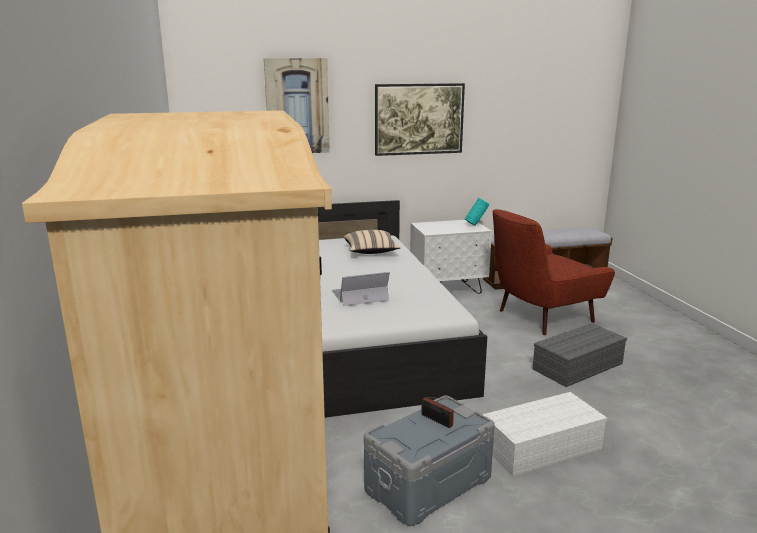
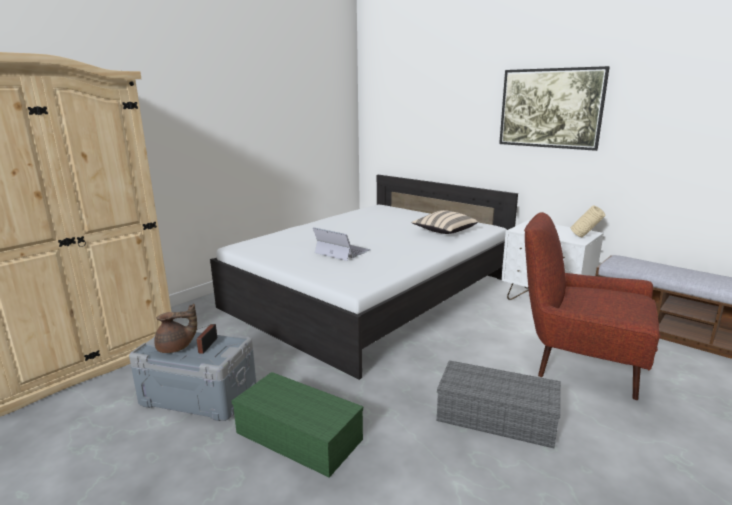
camera: 55 degrees right, 0 degrees up
picture [264,58,330,153] -> none
turquoise vase [465,198,489,226] -> beige vase [571,205,606,237]
white storage box [482,392,607,477] -> green storage box [231,372,364,478]
none -> brown teapot [154,304,197,353]

